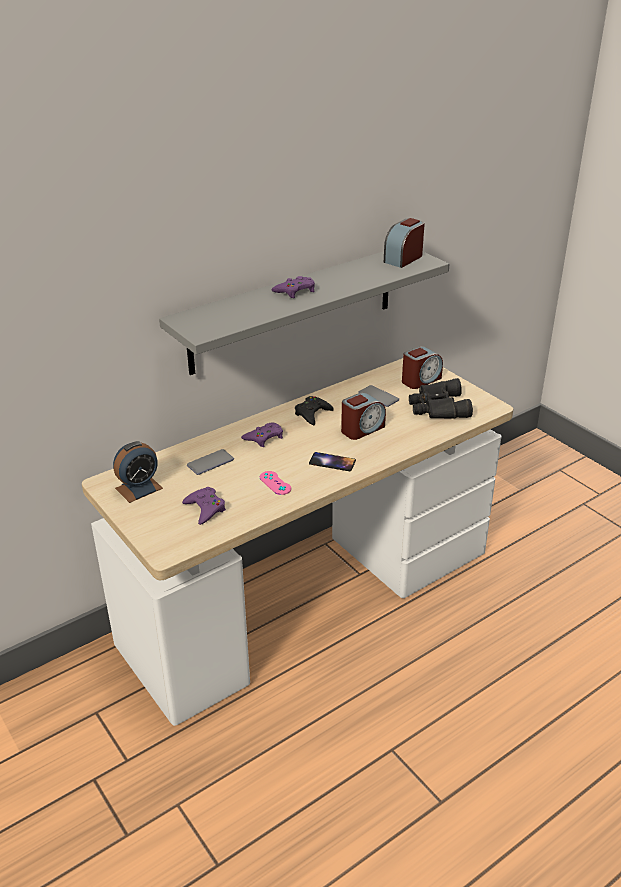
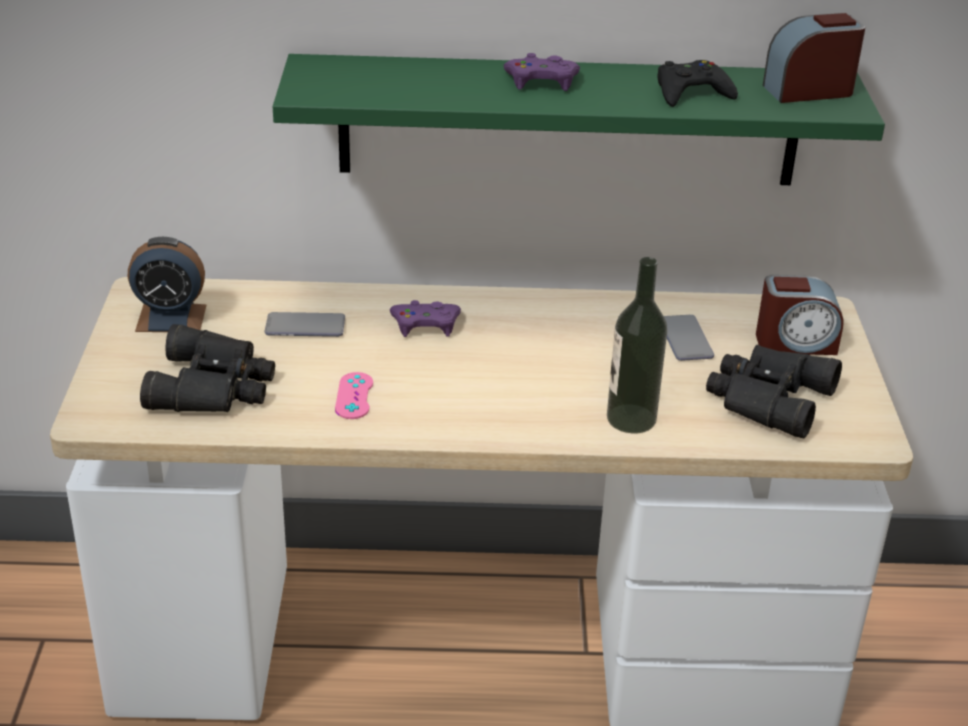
camera: 35 degrees right, 0 degrees up
grey shelf [159,251,449,375] -> green shelf [273,54,885,185]
purple game controller [182,487,226,525] -> black binoculars [140,324,275,412]
black game controller [295,396,334,425] -> black game controller moved to [658,60,738,107]
phone [309,452,356,471] -> none
alarm clock [341,393,386,440] -> none
none -> bottle [607,257,668,433]

